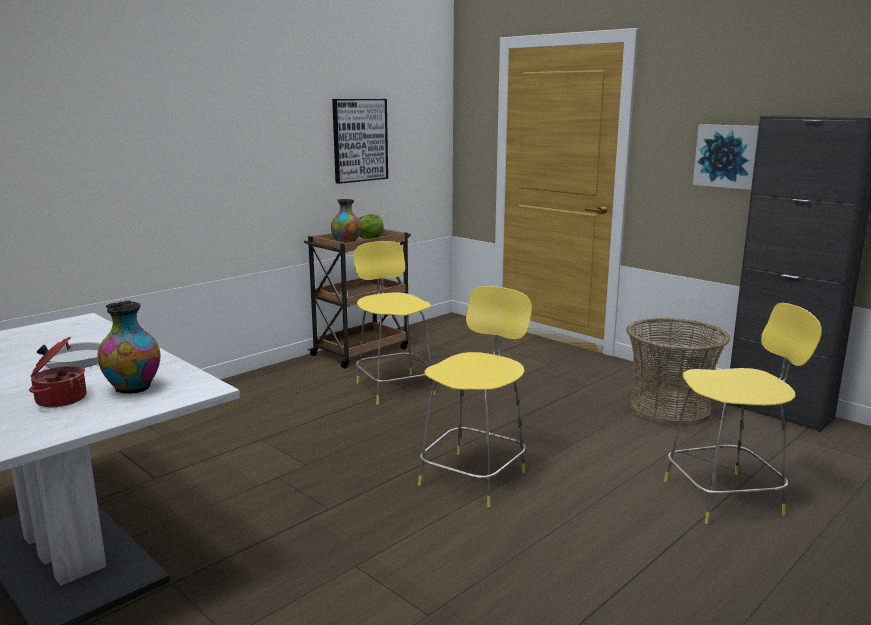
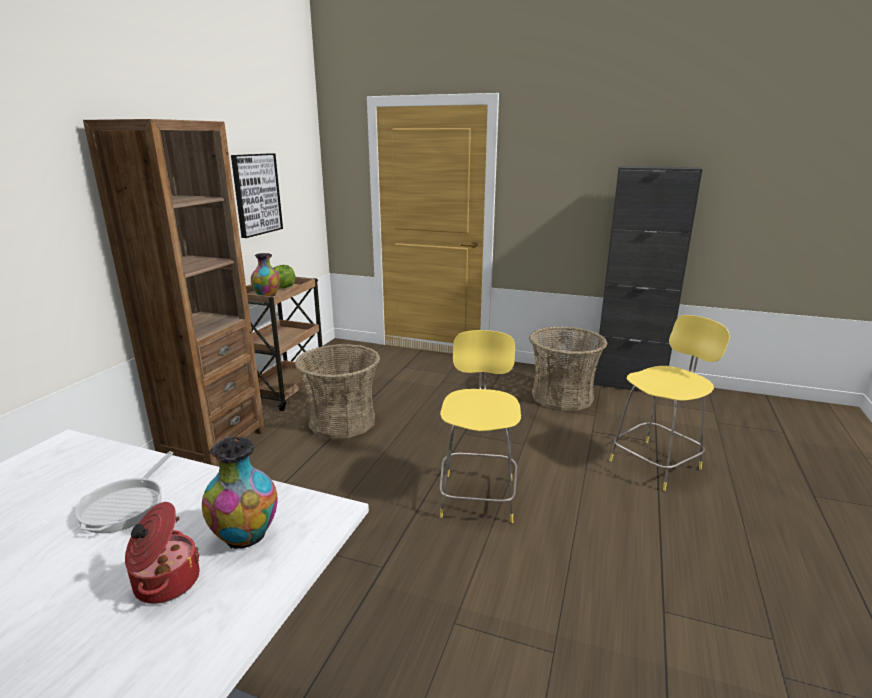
camera: 25 degrees left, 5 degrees up
yellow stool [354,241,435,404] -> basket [295,344,380,439]
picture [693,124,759,190] -> none
none -> brown bookcase [83,119,265,466]

